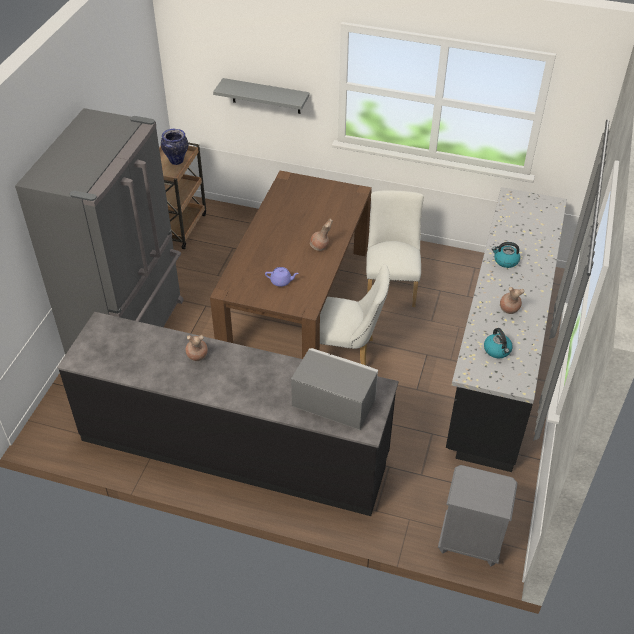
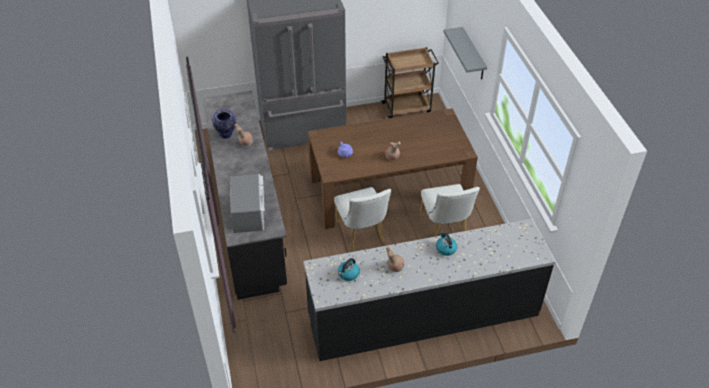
camera: 60 degrees right, 0 degrees up
vase [161,129,188,165] -> vase moved to [211,109,237,139]
white chair [366,191,424,307] -> white chair turned 105 degrees clockwise [420,184,480,237]
grey nightstand [438,465,518,566] -> none

